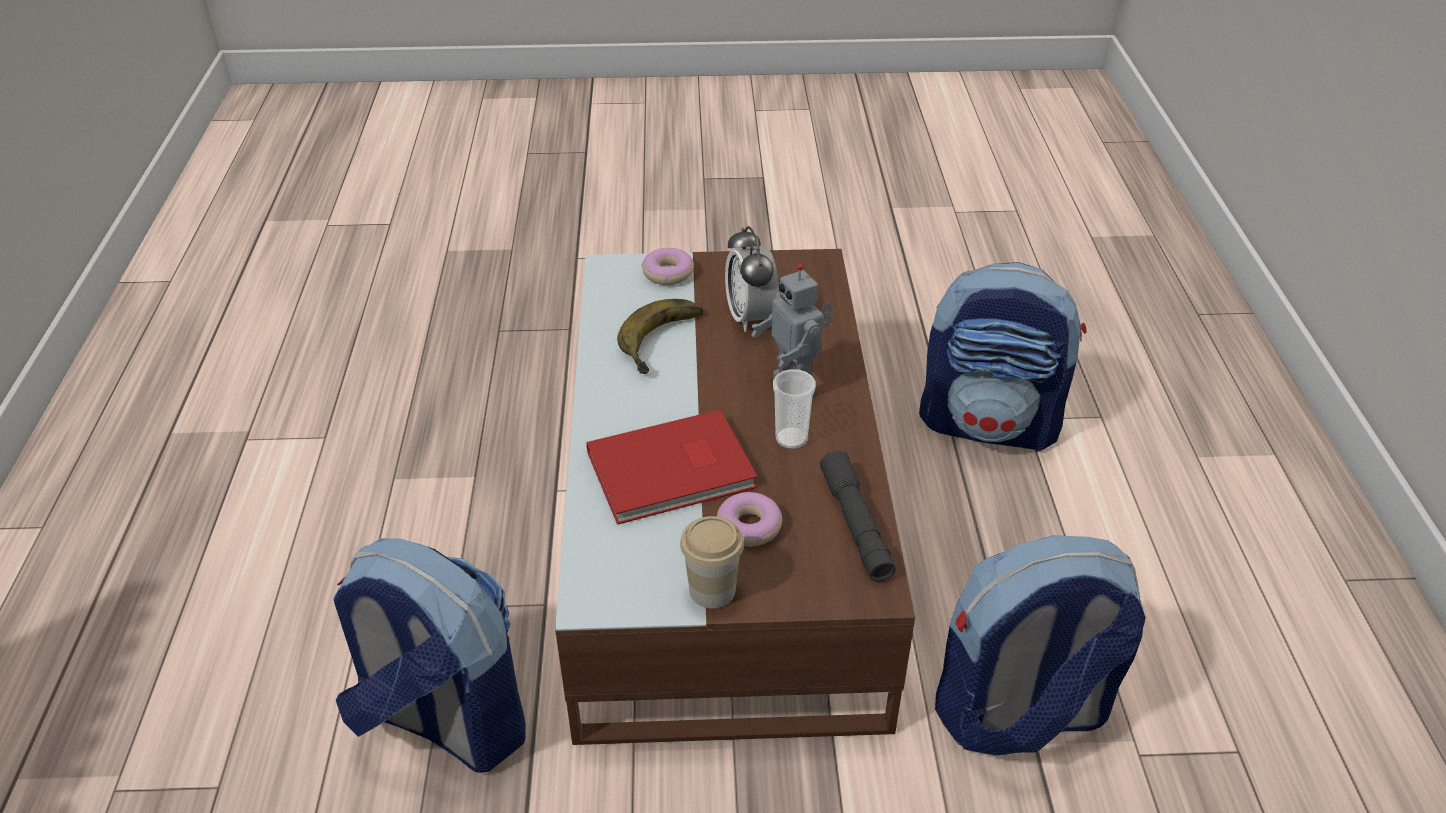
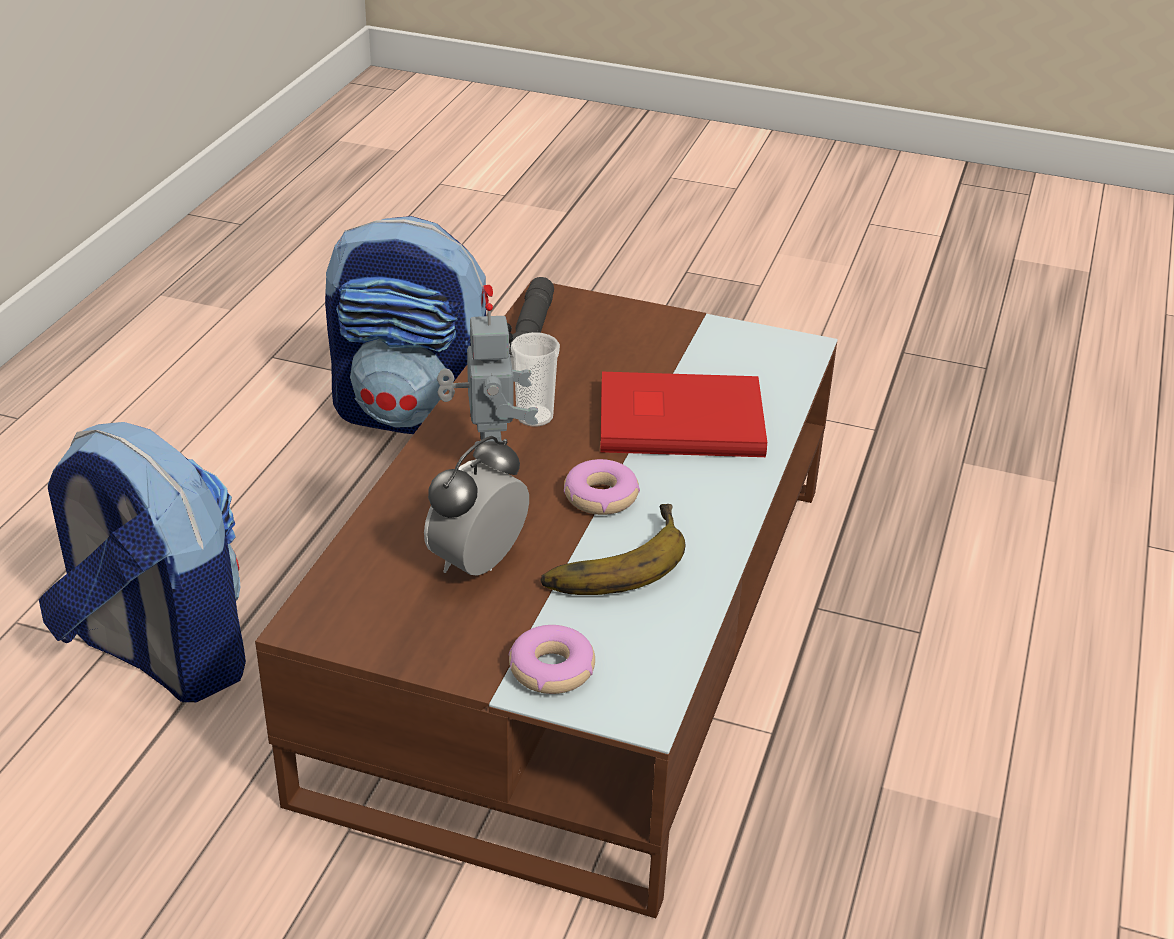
camera: 160 degrees left, 5 degrees down
backpack [333,538,526,773] -> none
cup [680,516,744,608] -> none
donut [717,492,782,546] -> donut moved to [564,459,640,515]
alarm clock [725,226,779,332] -> alarm clock turned 150 degrees counterclockwise [424,436,529,576]

